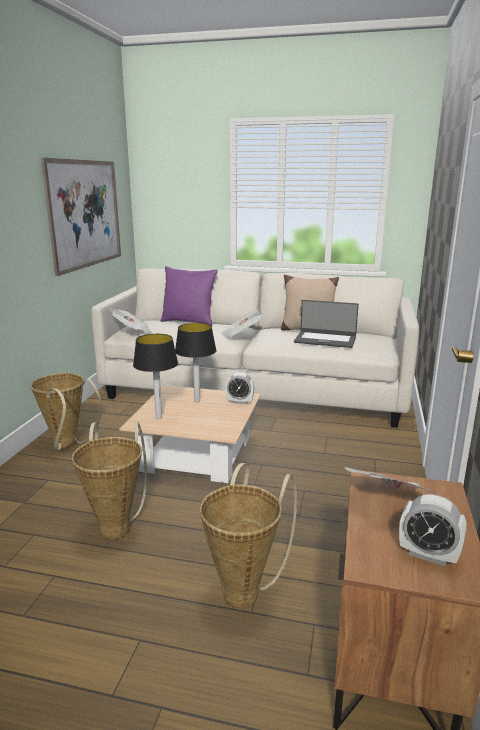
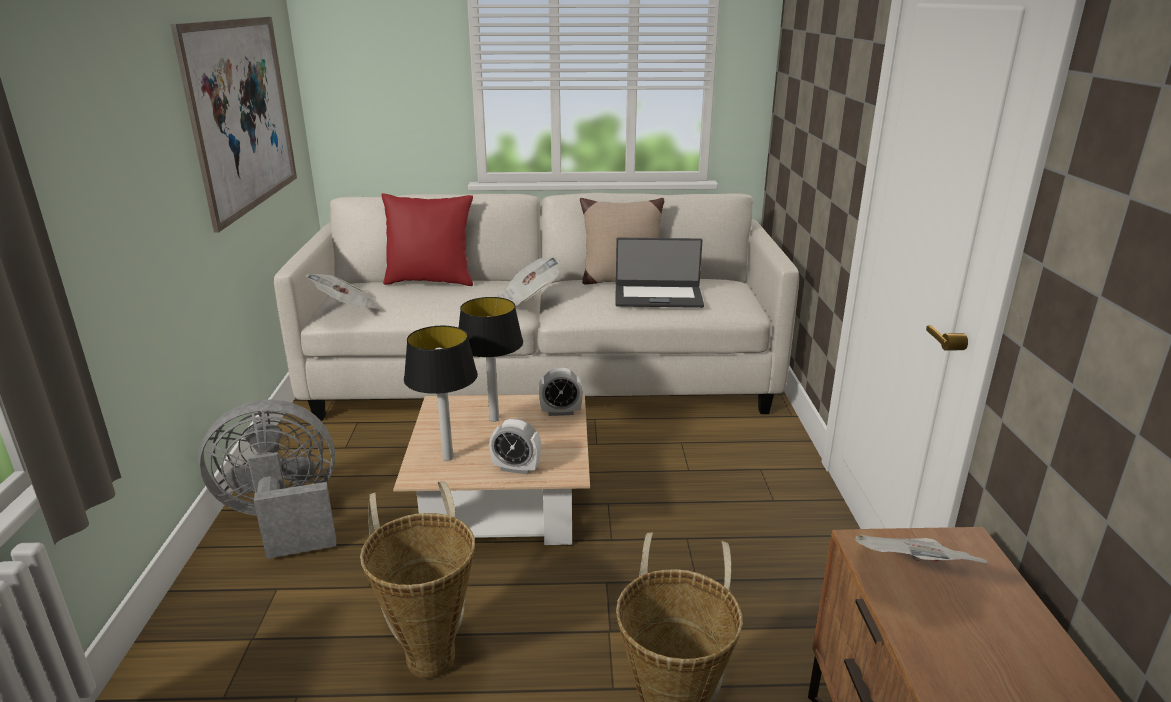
camera: 15 degrees left, 5 degrees up
basket [31,373,102,450] -> grey fan [198,400,336,559]
purple pillow [160,266,218,326] -> red pillow [381,193,473,286]
alarm clock [399,494,466,566] -> alarm clock moved to [489,419,541,475]

